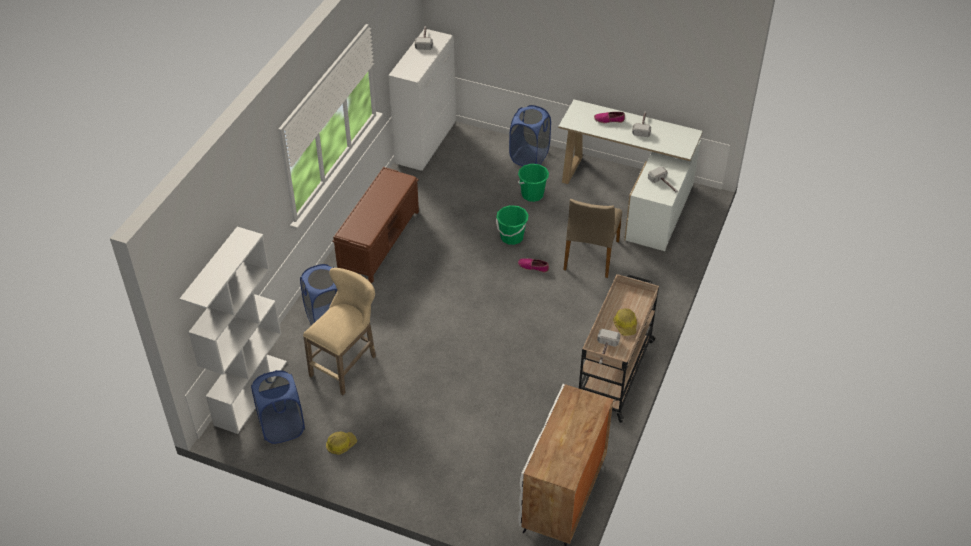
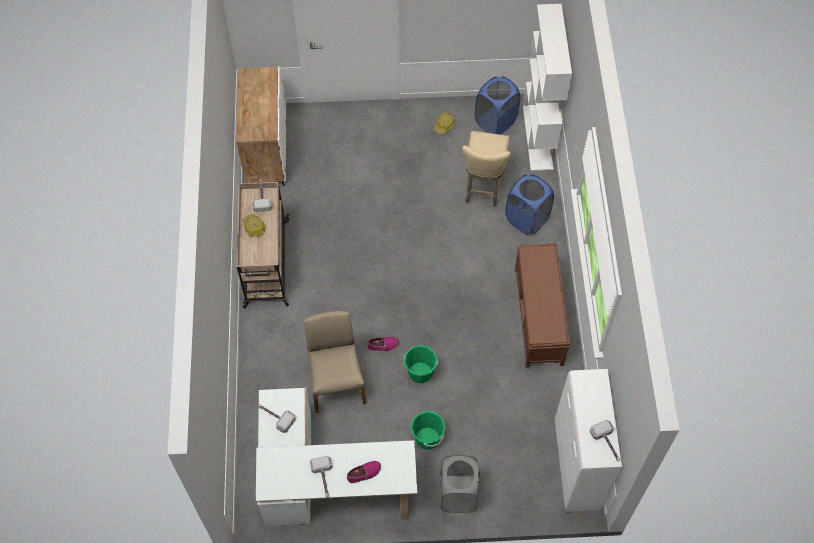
camera: 155 degrees right, 15 degrees up
blue laundry basket [509,105,551,166] -> grey laundry basket [440,455,480,513]

